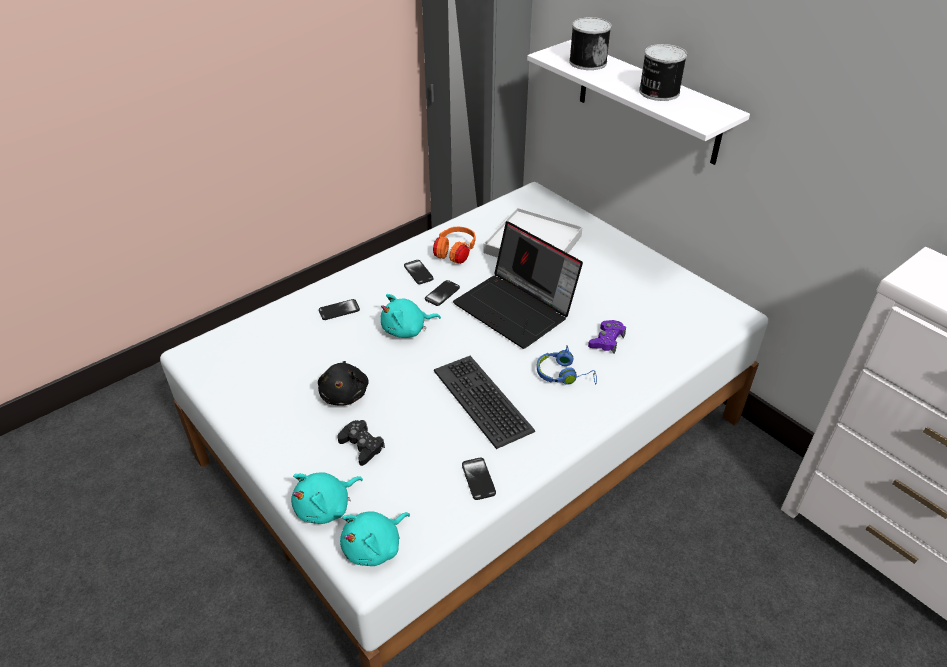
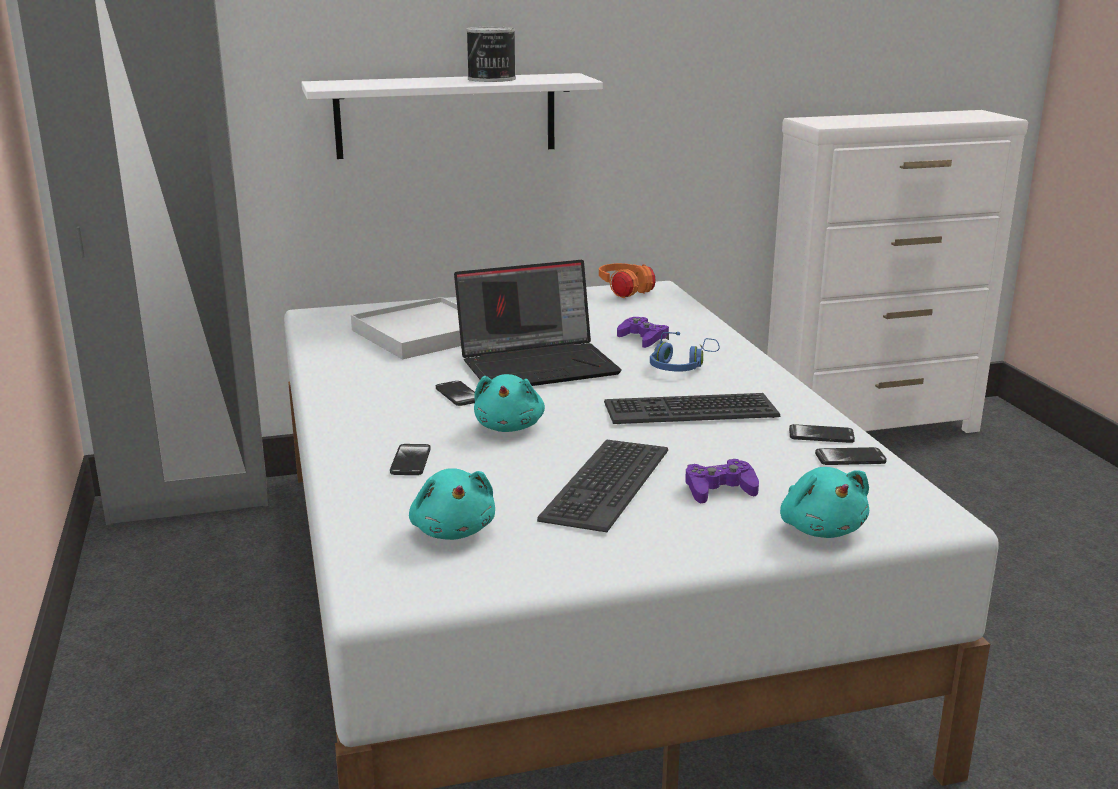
camera: 65 degrees left, 20 degrees down
black plush toy [318,361,369,406] -> keyboard [537,439,668,532]
black game controller [338,420,385,466] -> purple game controller [685,459,759,503]
turquoise plush toy [340,511,410,566] -> turquoise plush toy moved to [409,468,495,540]
phone [404,260,433,284] -> phone moved to [815,447,887,465]
orange headphones [433,227,475,264] -> orange headphones moved to [599,263,656,298]
can [569,17,611,70] -> none

